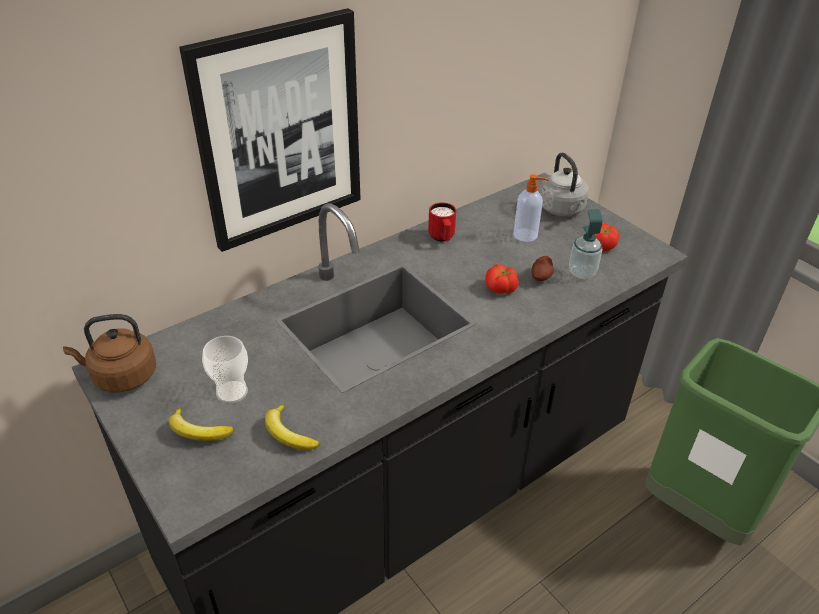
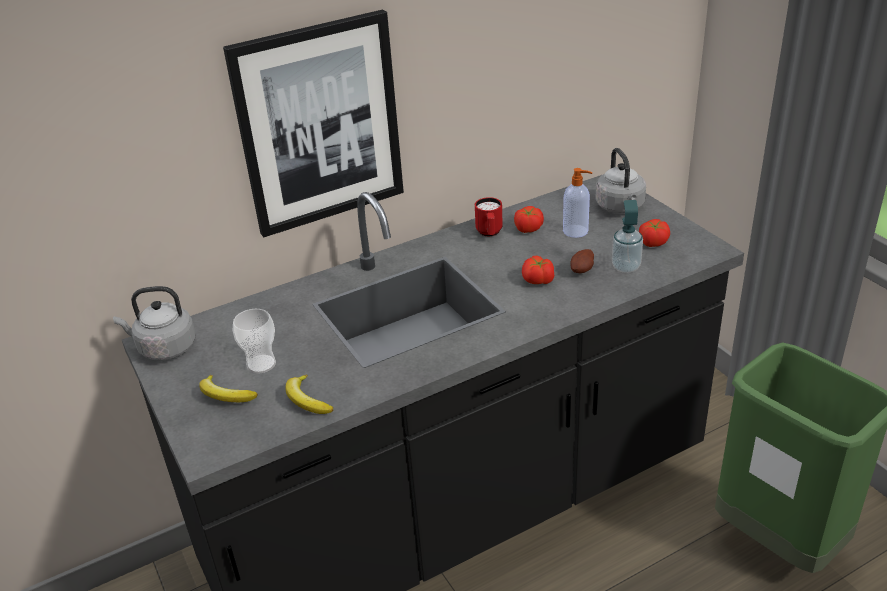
camera: 10 degrees right, 5 degrees down
brown kettle [63,314,156,392] -> grey kettle [113,286,196,360]
none -> tomato [514,206,544,233]

